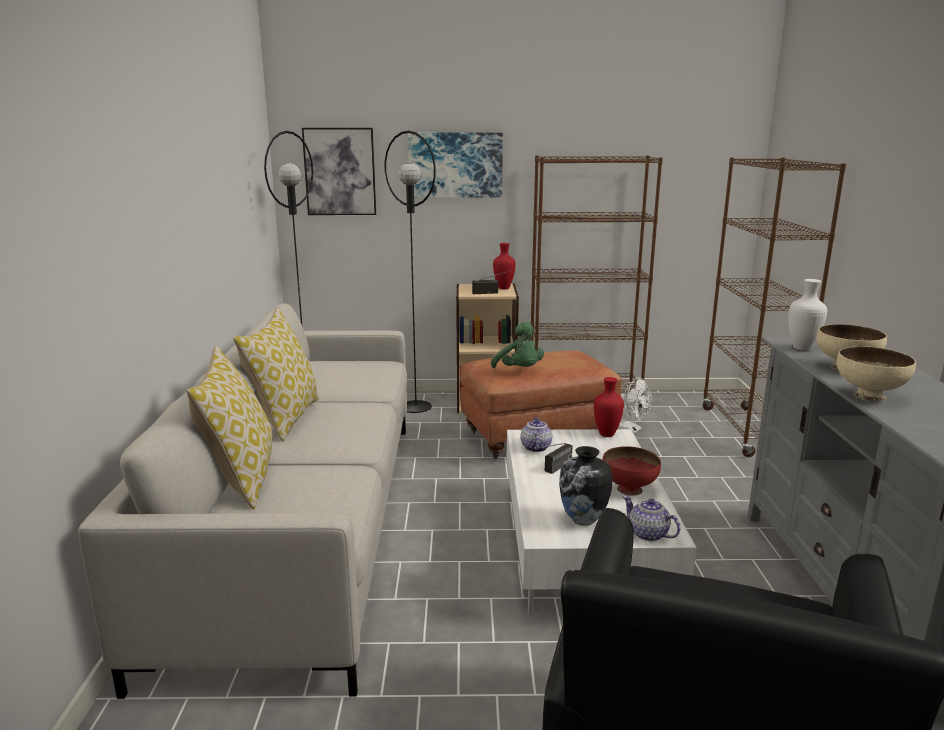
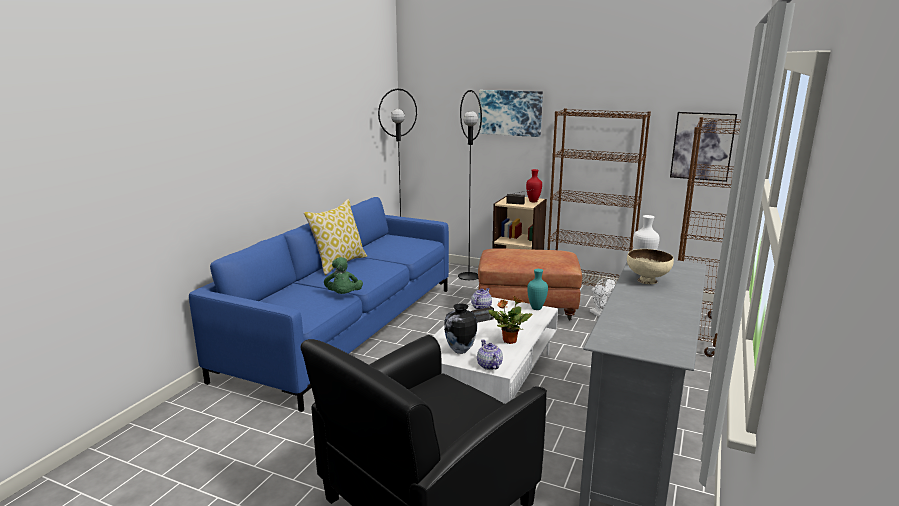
camera: 25 degrees right, 0 degrees up
grey sofa [78,303,407,699] -> blue sofa [189,197,449,412]
pillow [187,346,273,509] -> none
picture [302,128,376,215] -> picture moved to [670,112,737,182]
green plush toy [491,322,544,368] -> green plush toy moved to [324,257,363,294]
red vase [594,377,624,437] -> turquoise vase [527,269,548,310]
red bowl [602,446,661,496] -> potted plant [489,296,532,344]
beige bowl [837,346,916,402] -> none

